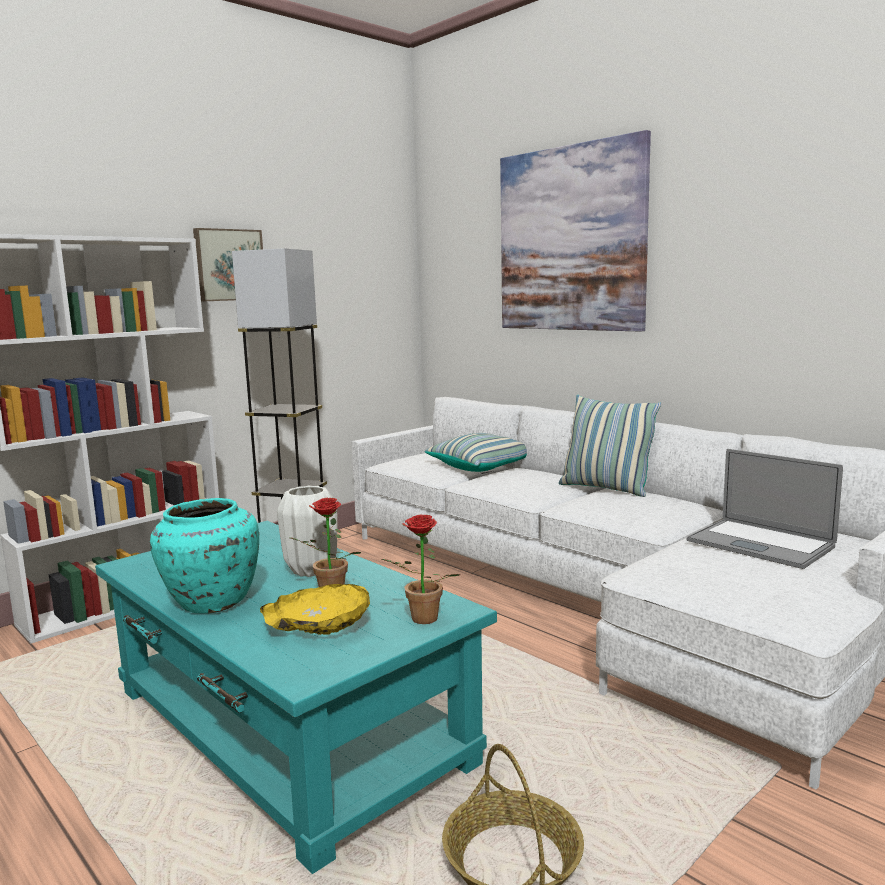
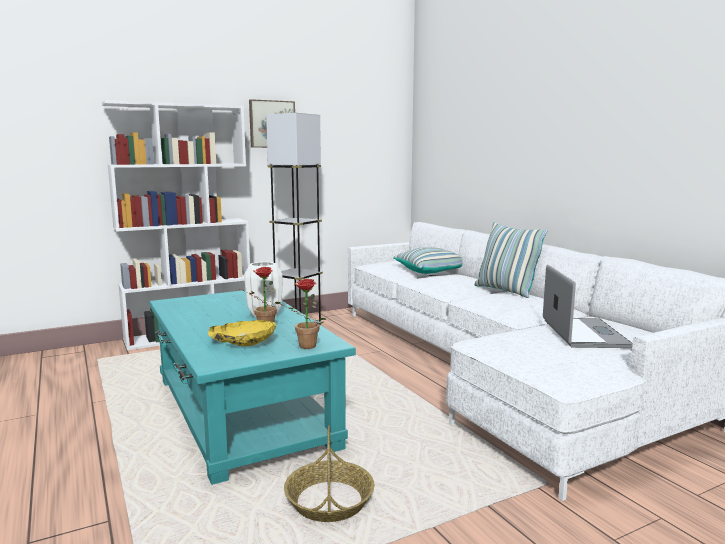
camera: 15 degrees right, 0 degrees up
turquoise vase [150,498,259,614] -> none
picture [500,130,651,332] -> none
laptop [687,449,843,569] -> laptop turned 150 degrees counterclockwise [543,265,633,348]

